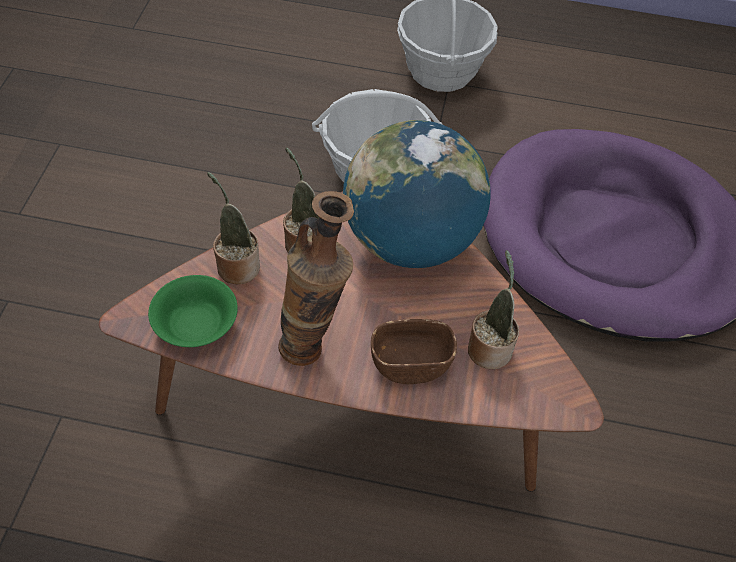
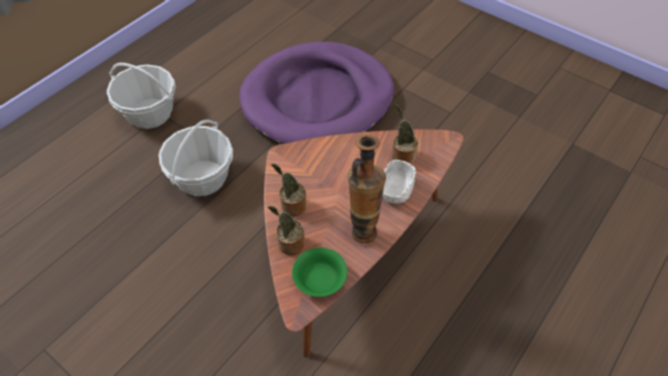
camera: 60 degrees left, 0 degrees up
globe [343,120,491,268] -> none
brown bowl [371,319,457,384] -> white bowl [382,160,416,204]

